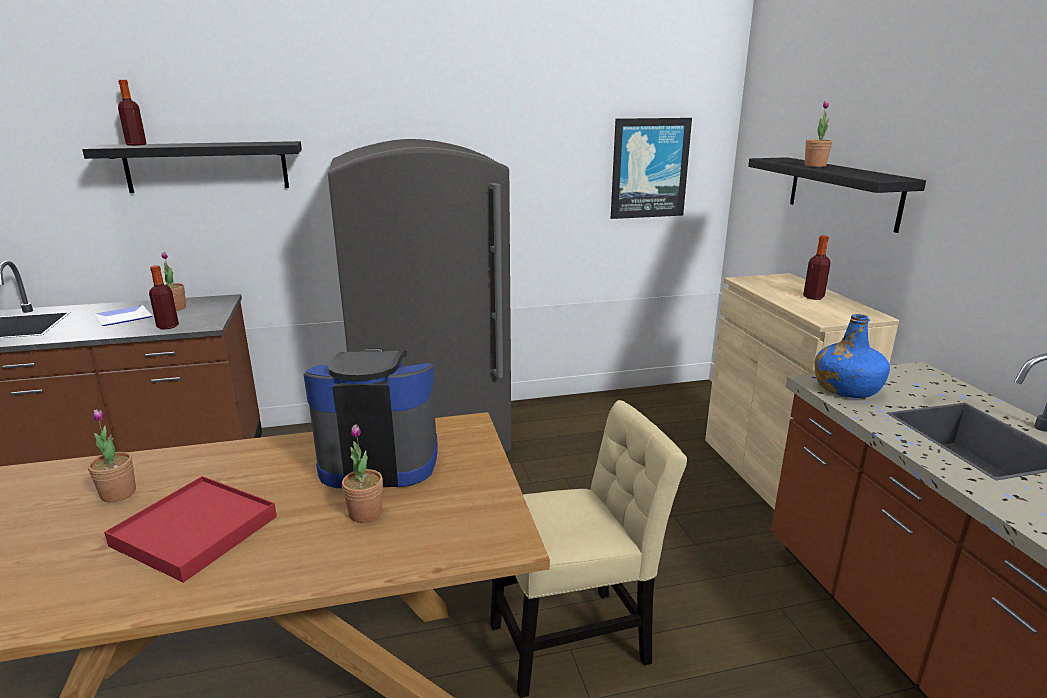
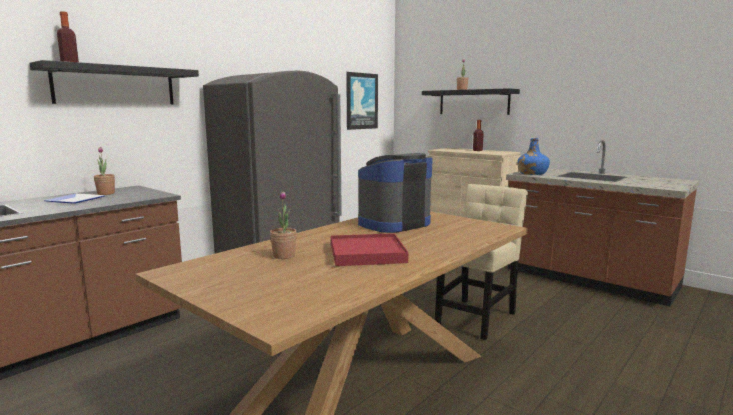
camera: 35 degrees left, 10 degrees down
bottle [149,265,179,329] -> none
potted plant [342,424,383,523] -> none

